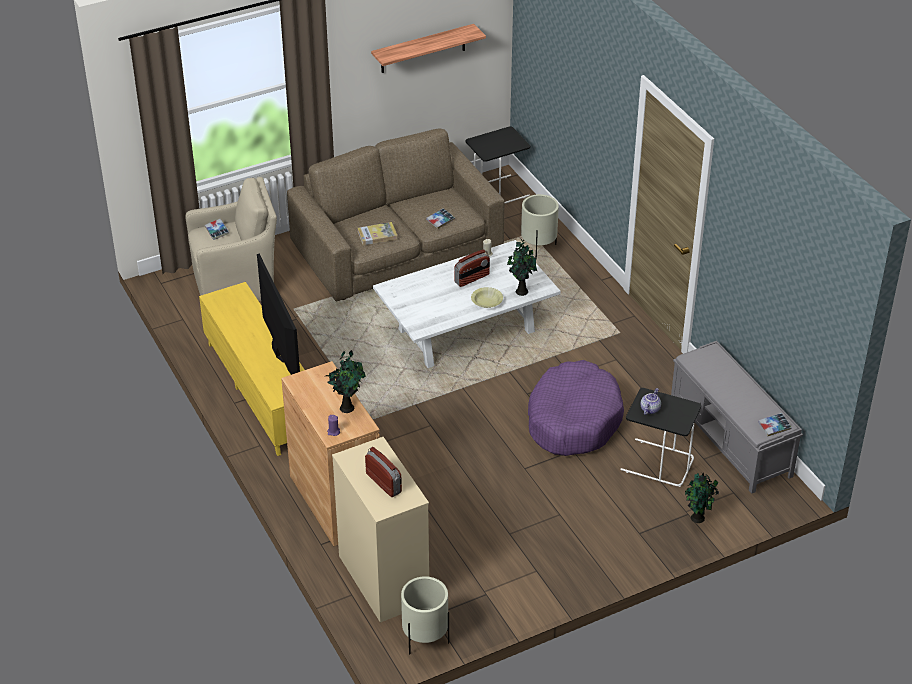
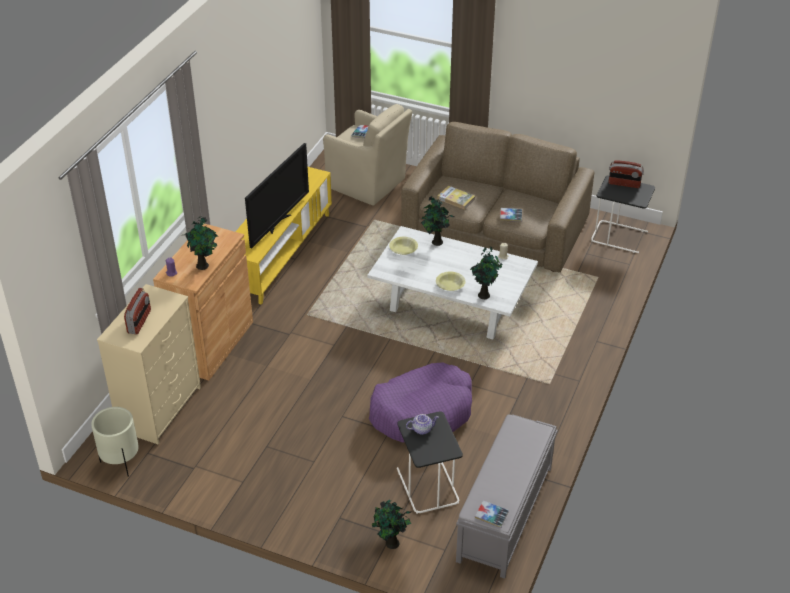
camera: 50 degrees right, 0 degrees up
shelf [371,24,486,73] -> none
radio [454,249,490,287] -> radio moved to [609,160,644,188]
beige planter [521,194,559,259] -> none
none -> yellow bowl [389,237,418,255]
none -> potted plant [421,196,455,246]

